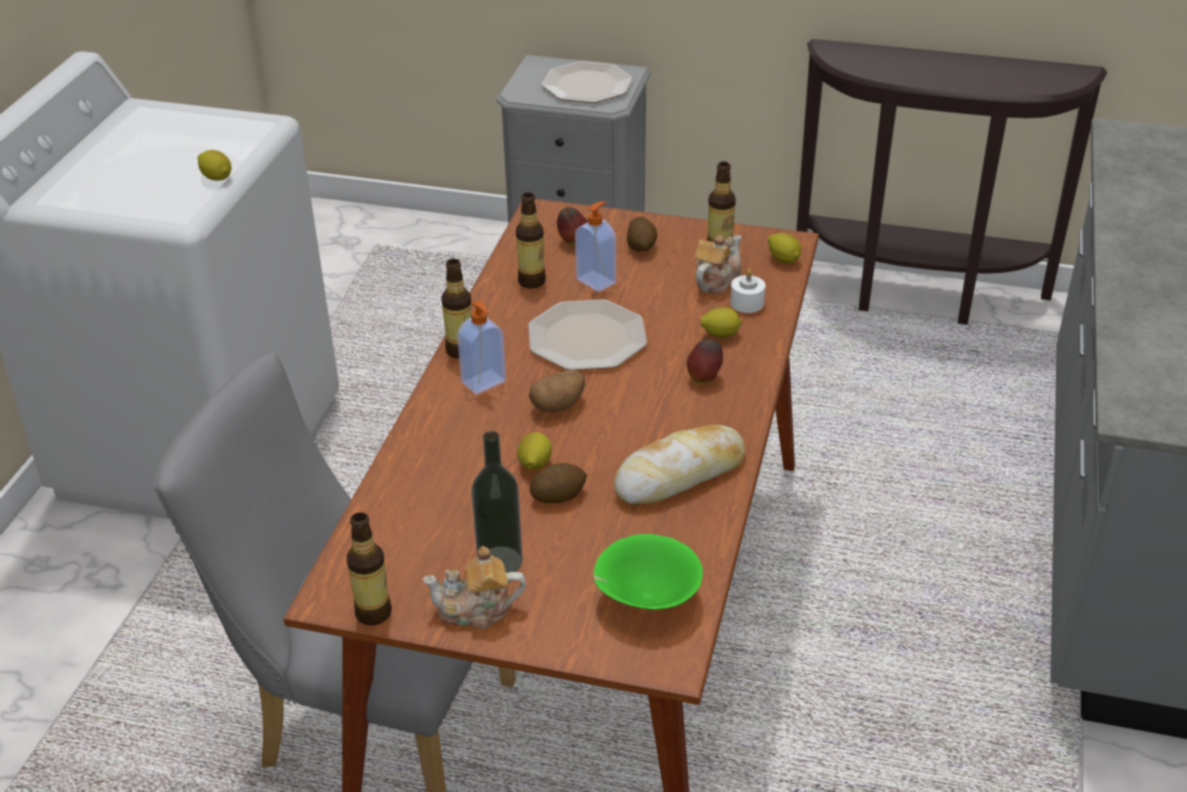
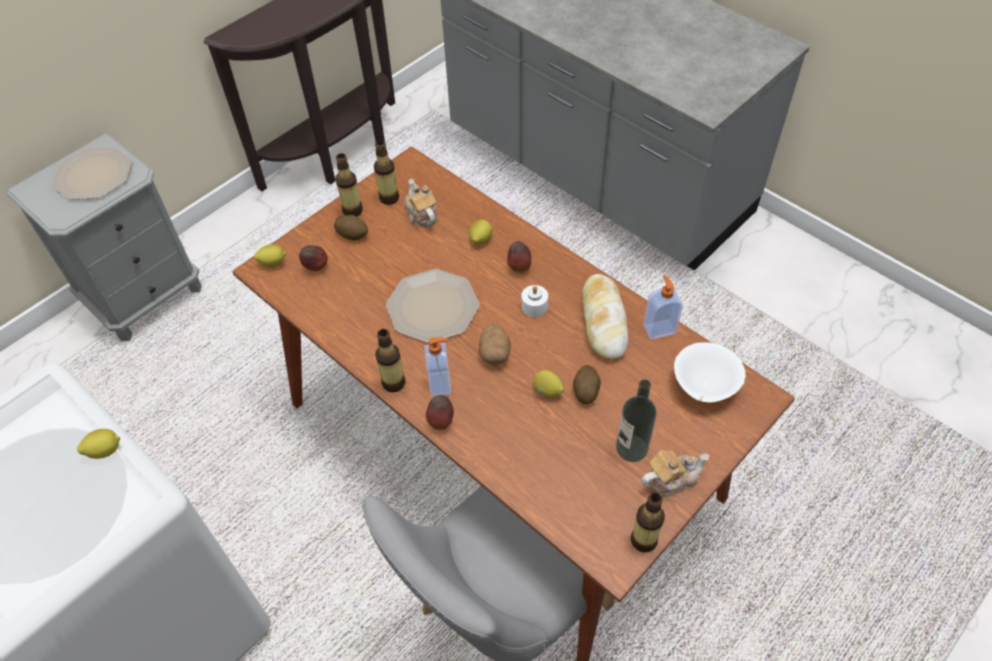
camera: 60 degrees left, 15 degrees up
teapot [423,546,526,629] -> teapot turned 135 degrees counterclockwise [641,450,709,497]
bottle [516,193,546,289] -> bottle moved to [335,153,363,217]
soap dispenser [575,202,616,292] -> soap dispenser moved to [643,275,683,340]
green bowl [593,534,703,610] -> white bowl [674,342,745,402]
white candle [730,269,765,313] -> white candle moved to [521,285,548,317]
lemon [768,233,801,263] -> lemon moved to [254,244,286,267]
none -> apple [426,395,454,430]

